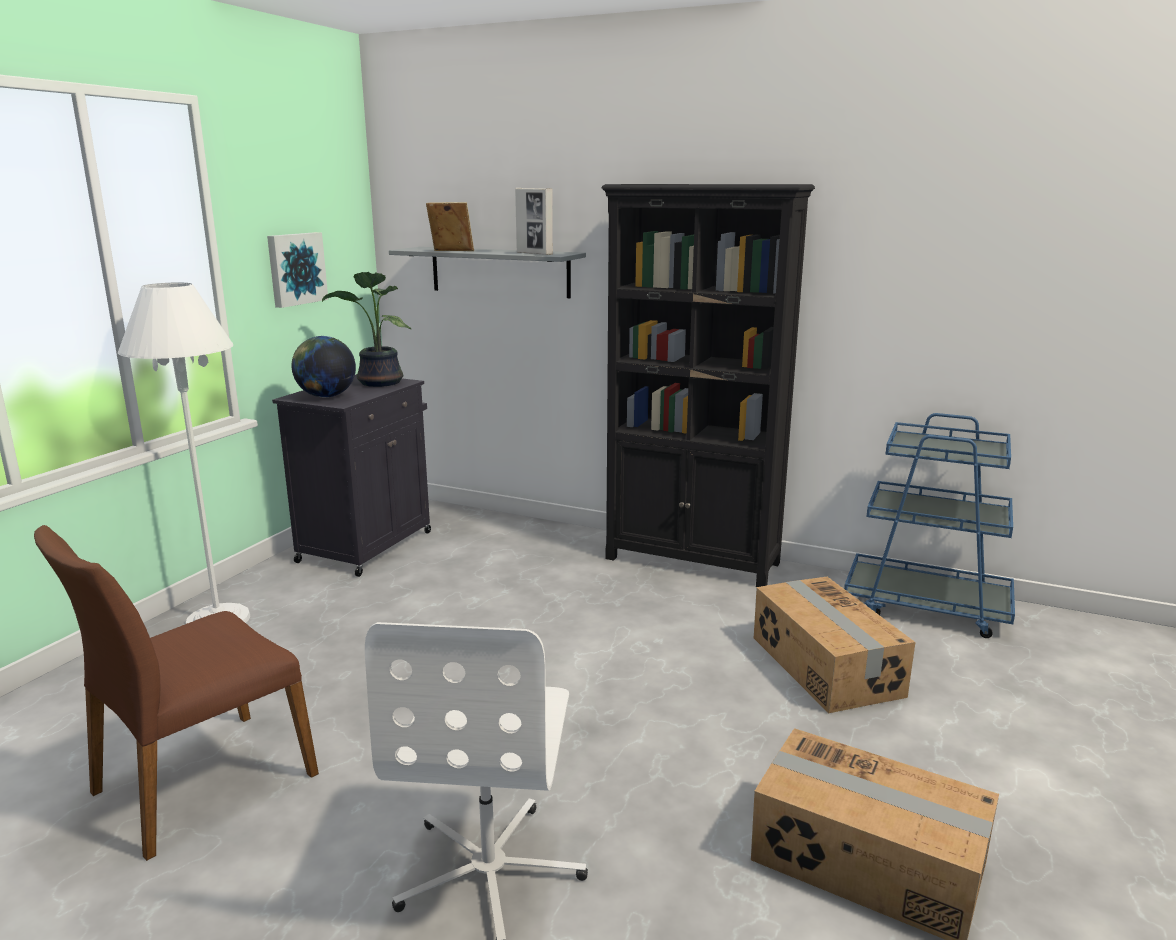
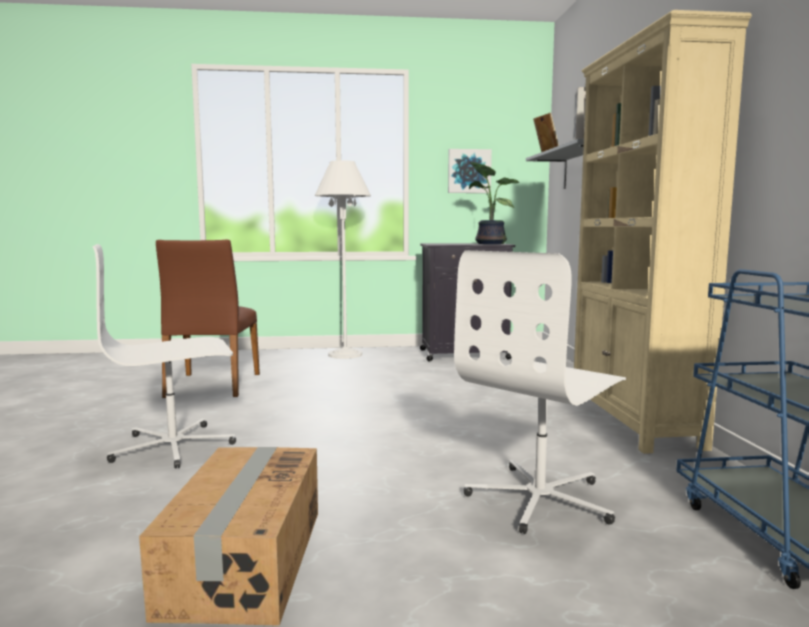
camera: 60 degrees right, 10 degrees down
brown chair [34,525,319,861] -> brown chair turned 105 degrees counterclockwise [156,240,260,398]
globe [292,336,356,397] -> none
black bookcase [601,184,815,587] -> beige bookcase [574,10,752,454]
cardboard box [754,577,916,713] -> white office chair [454,250,626,534]

